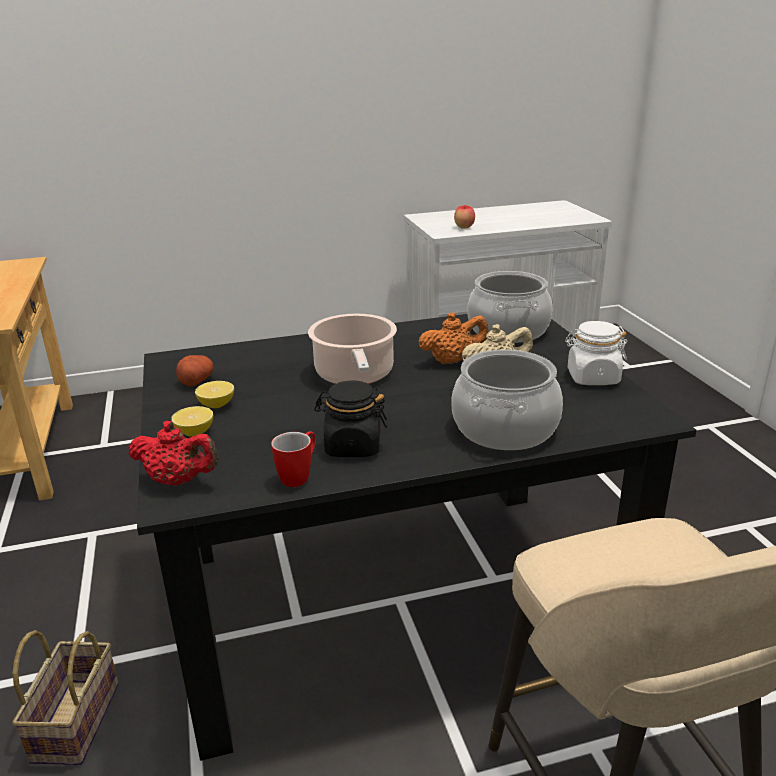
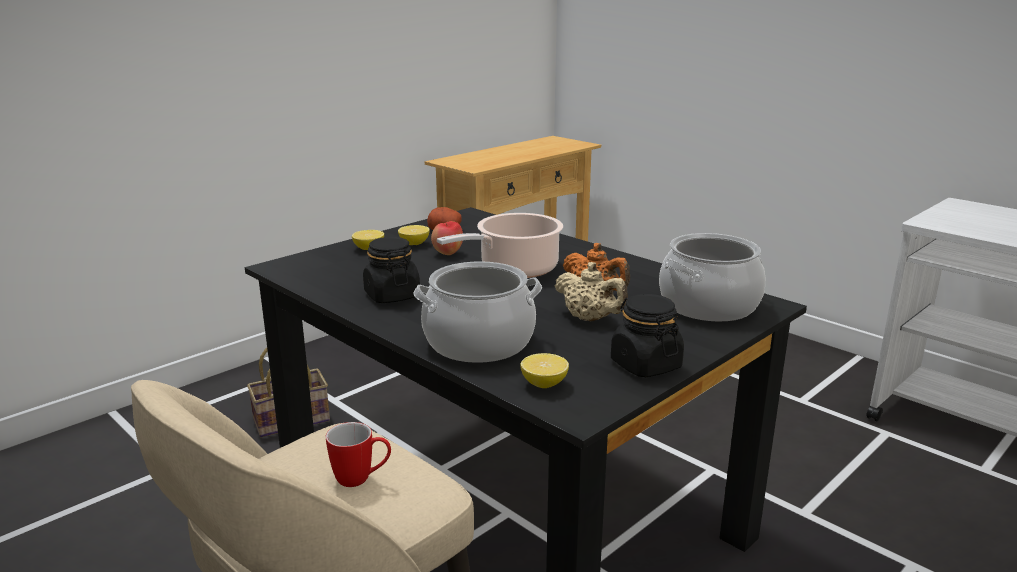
camera: 60 degrees right, 5 degrees down
red teapot [128,421,219,486] -> none
mug [271,431,316,487] -> mug moved to [326,422,391,487]
apple [454,205,475,229] -> apple moved to [431,221,463,255]
white jar [565,321,628,385] -> black jar [611,294,684,377]
none -> lemon [520,353,569,388]

